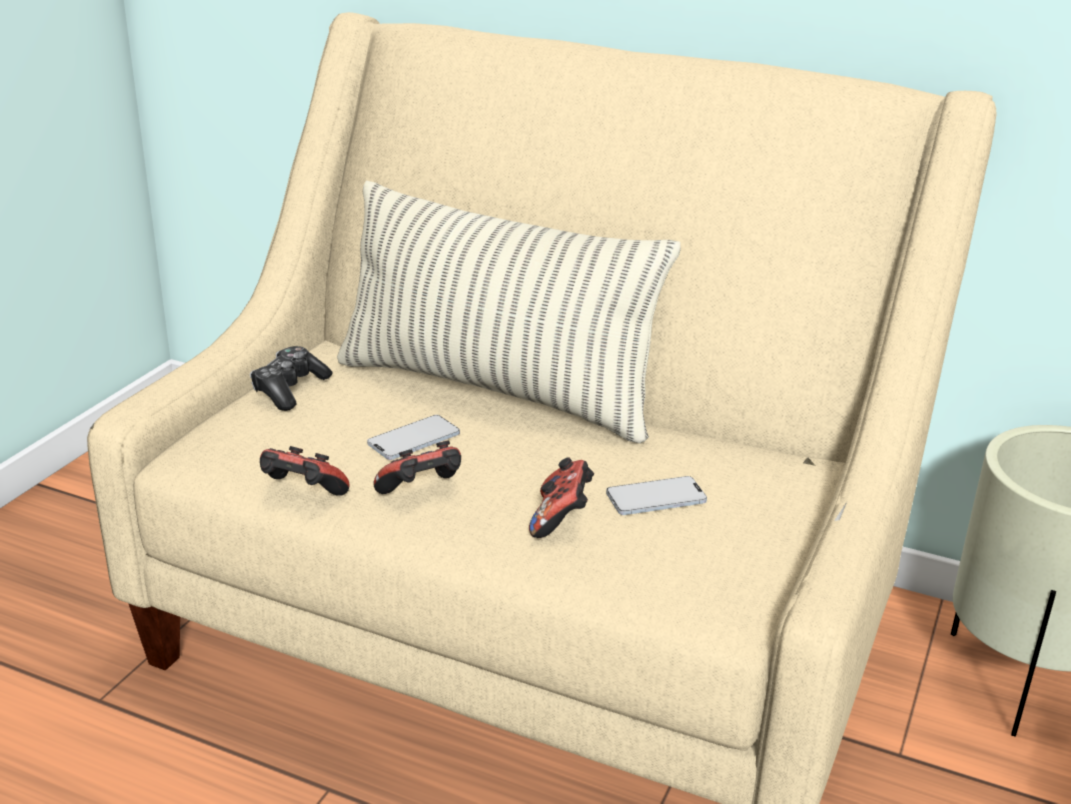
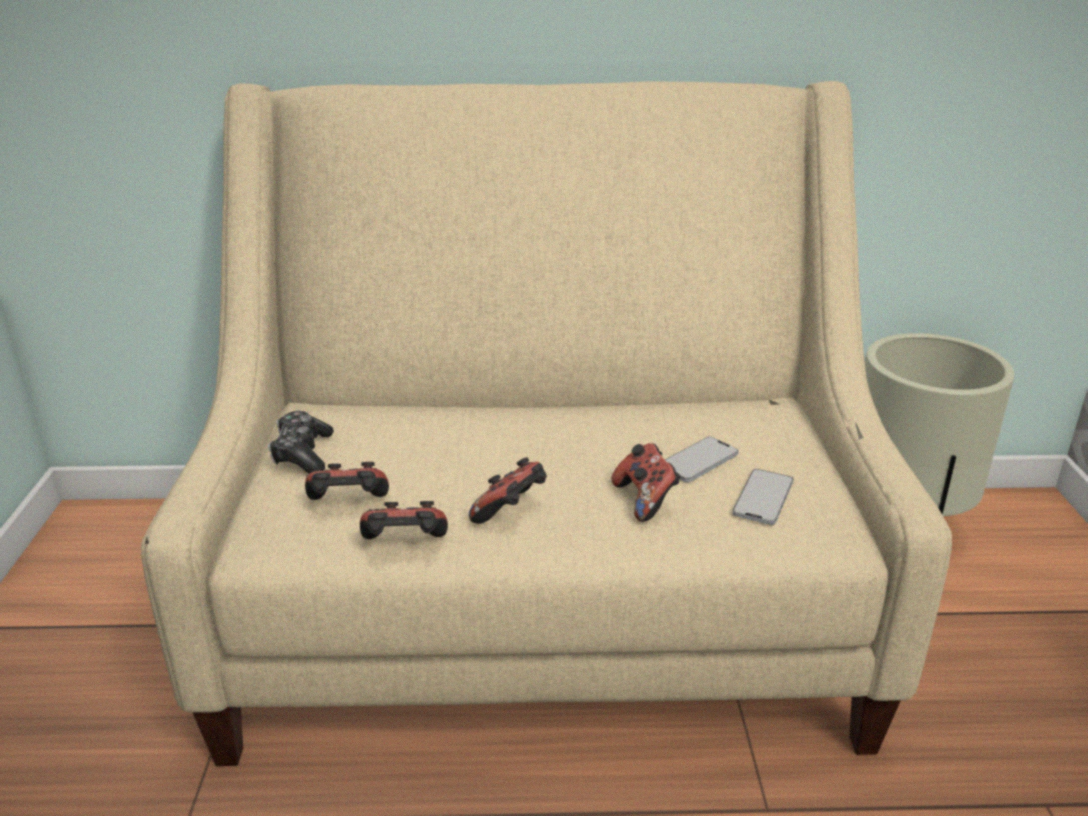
camera: 25 degrees left, 0 degrees up
pillow [337,181,681,443] -> none
phone [367,415,460,460] -> phone moved to [732,469,793,525]
none -> game controller [305,462,389,500]

